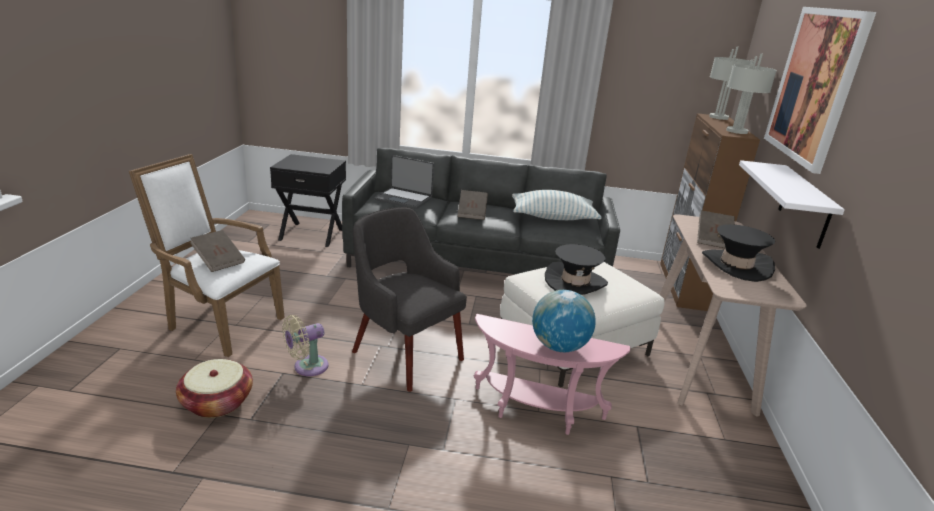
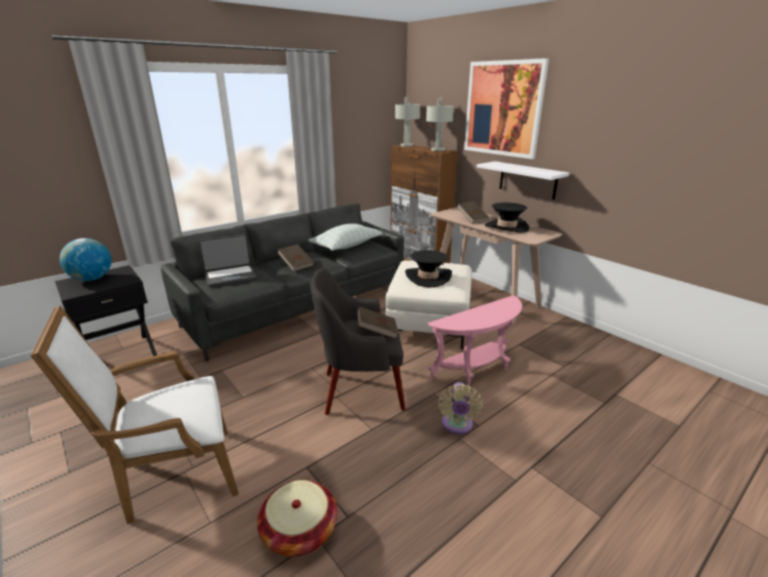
camera: 45 degrees left, 0 degrees up
brown book [190,230,245,272] -> brown book moved to [357,306,399,339]
beige fan [282,315,329,376] -> beige fan moved to [438,382,483,434]
globe [532,290,596,352] -> globe moved to [59,238,111,281]

